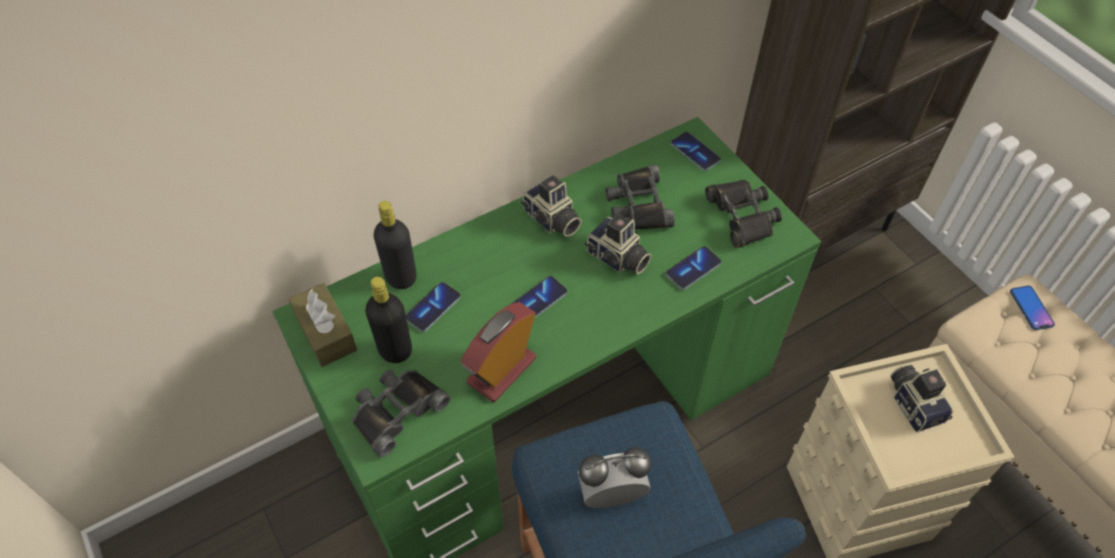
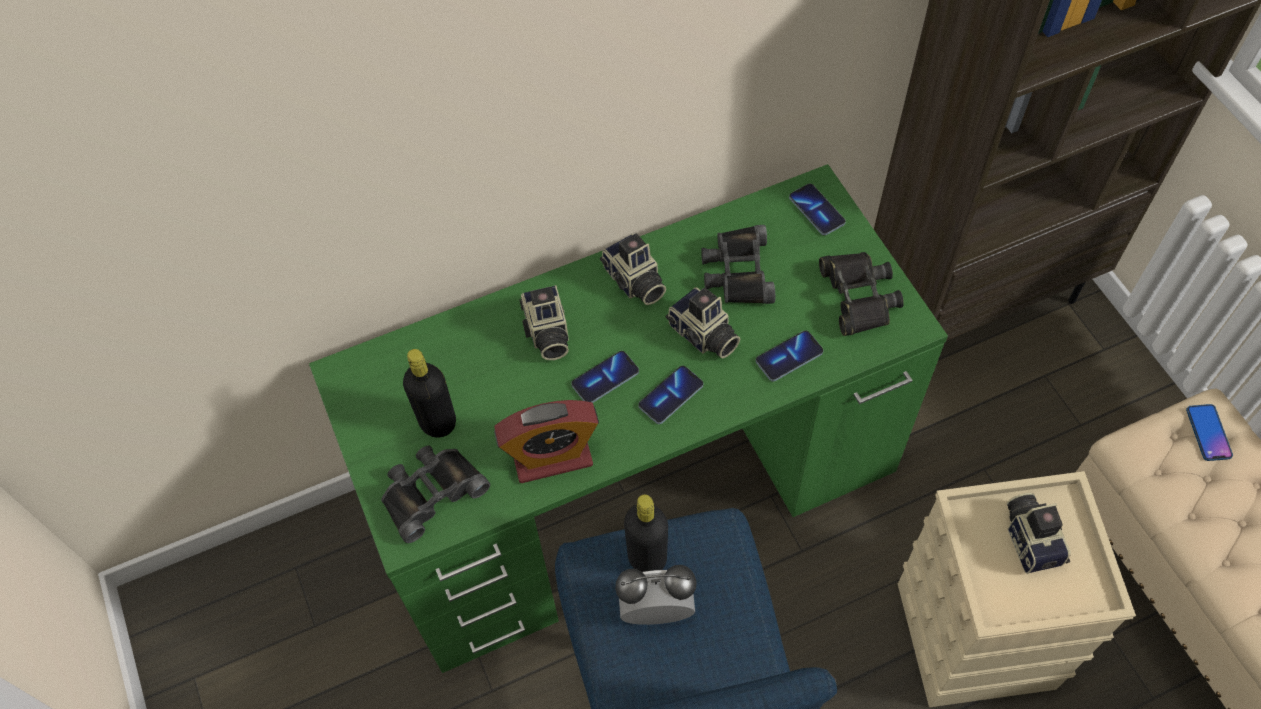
camera: 10 degrees right, 5 degrees up
brown tissue box [289,283,357,367] -> none
black bottle [374,201,417,289] -> black bottle moved to [624,495,668,572]
phone [406,282,461,332] -> phone moved to [638,366,703,424]
alarm clock [461,302,536,402] -> alarm clock turned 150 degrees counterclockwise [494,400,599,483]
none -> camera [519,285,569,360]

